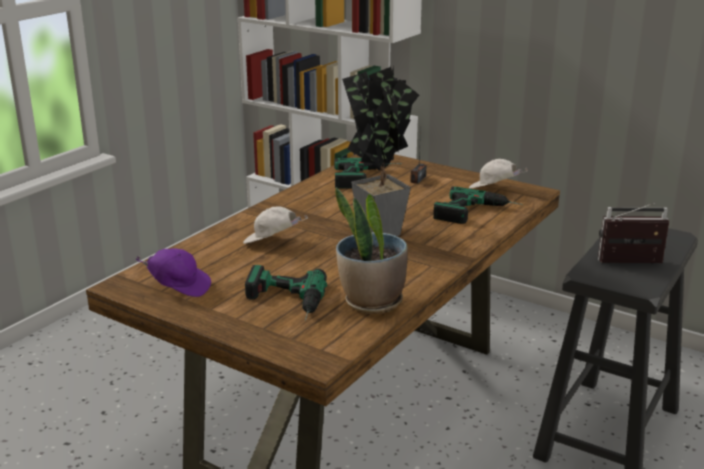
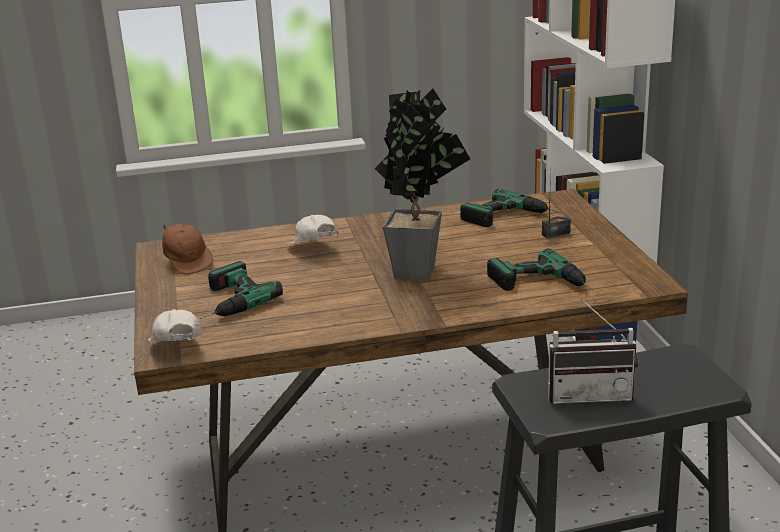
camera: 45 degrees right, 0 degrees up
purple cap [136,248,211,297] -> brown cap [162,223,213,275]
potted plant [335,188,408,314] -> none
white cap [469,159,528,188] -> white cap moved to [148,309,202,341]
radio [598,203,669,264] -> radio turned 135 degrees clockwise [548,297,638,404]

